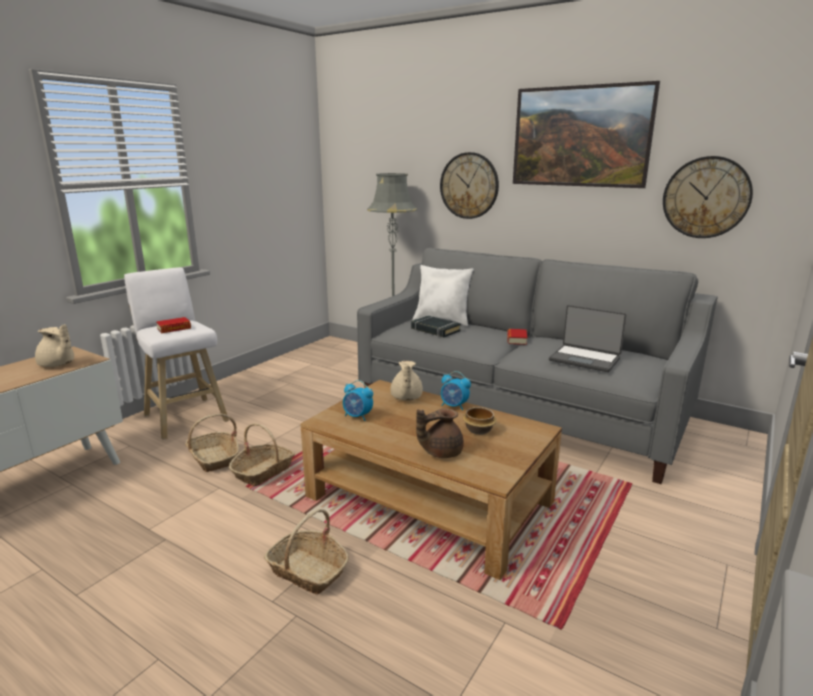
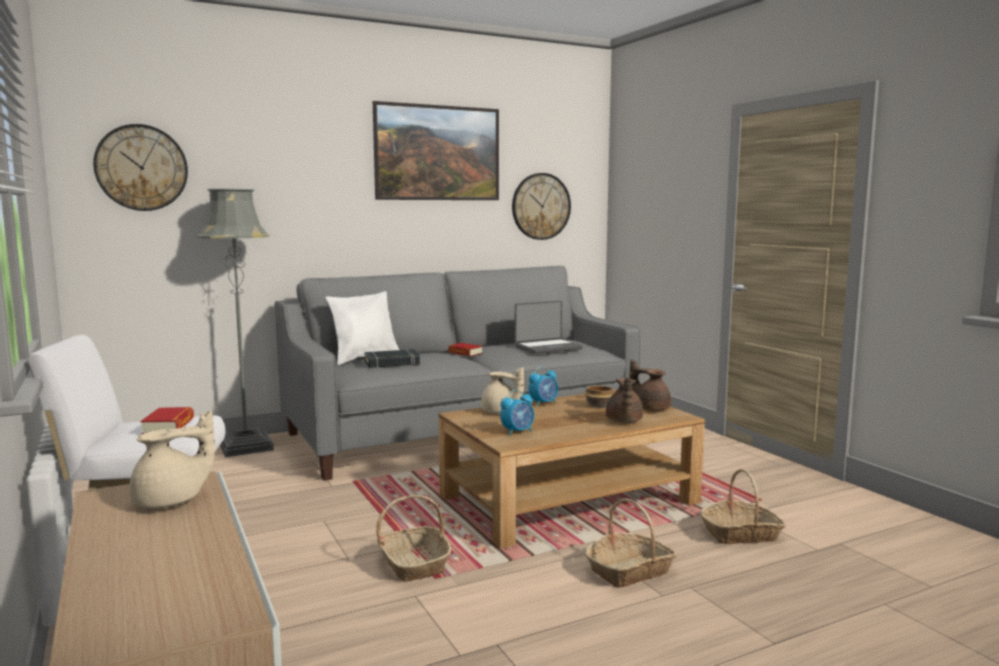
camera: 60 degrees left, 10 degrees down
basket [185,414,239,472] -> basket moved to [700,469,786,544]
wall clock [440,152,499,219] -> wall clock moved to [93,124,188,211]
none -> brown teapot [629,359,671,411]

